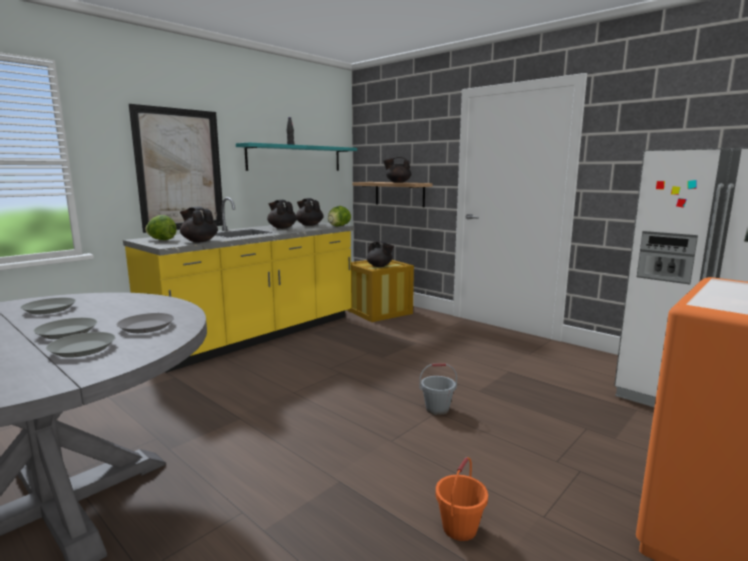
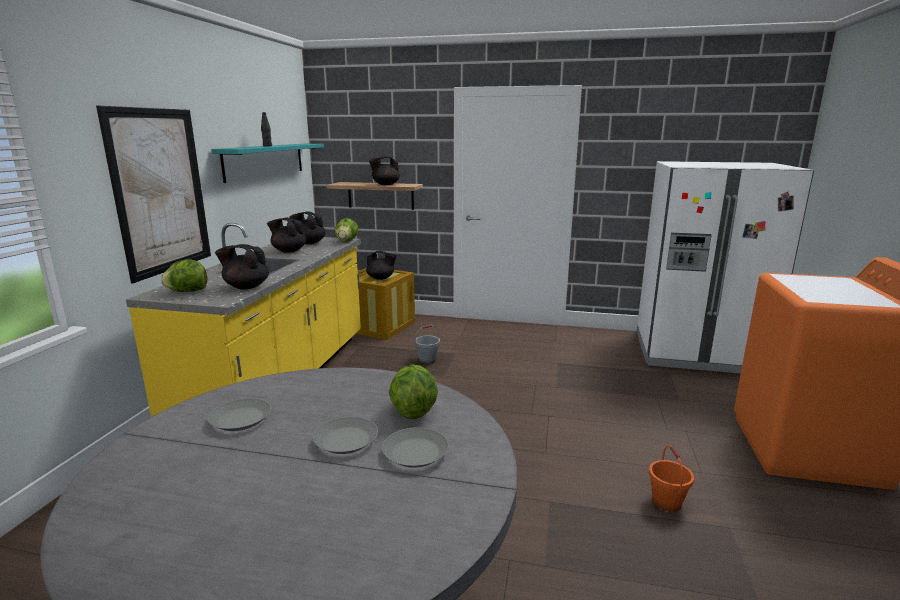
camera: 30 degrees left, 5 degrees up
grey plate [117,313,174,333] -> lettuce [389,364,438,419]
grey bucket [420,363,457,415] -> grey bucket moved to [414,325,440,364]

